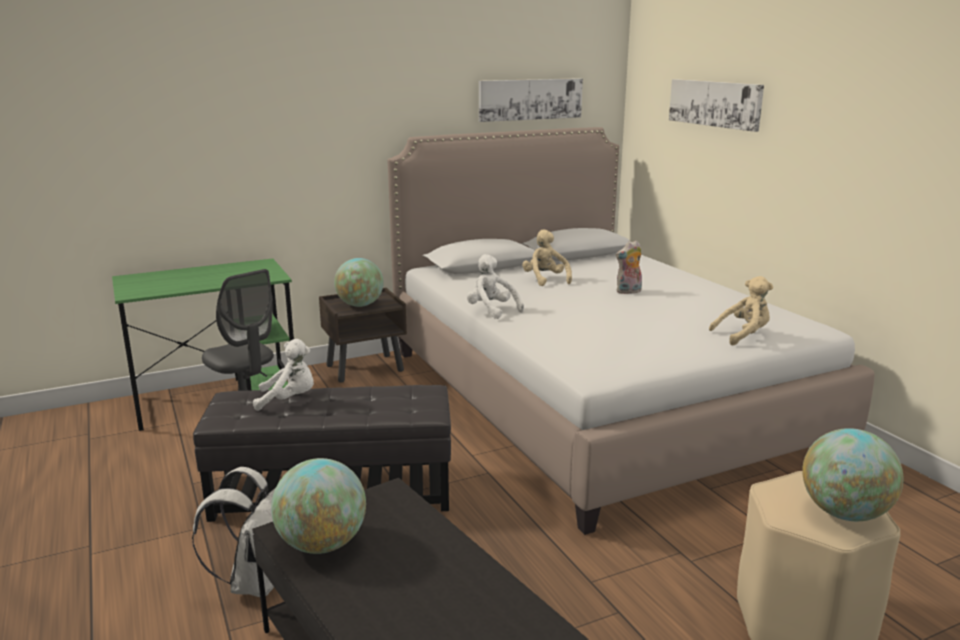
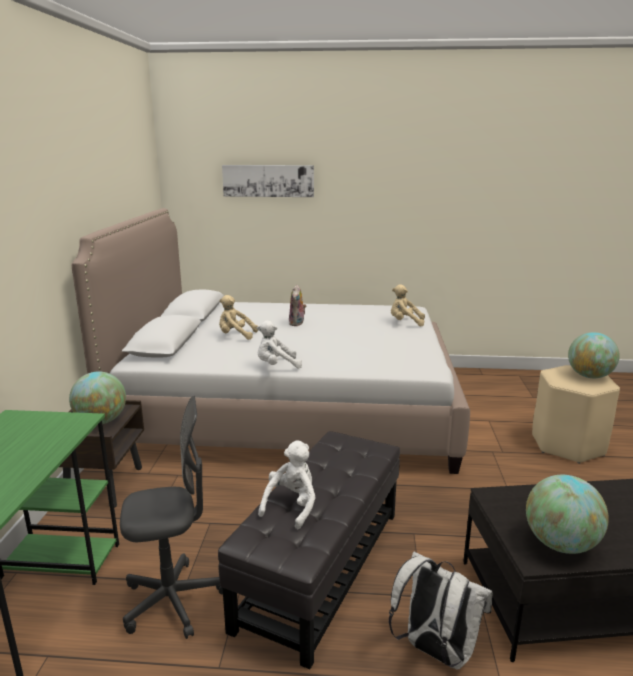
camera: 60 degrees left, 0 degrees up
picture [479,78,583,122] -> none
beige plush toy [709,276,773,345] -> beige plush toy turned 90 degrees counterclockwise [391,284,425,327]

